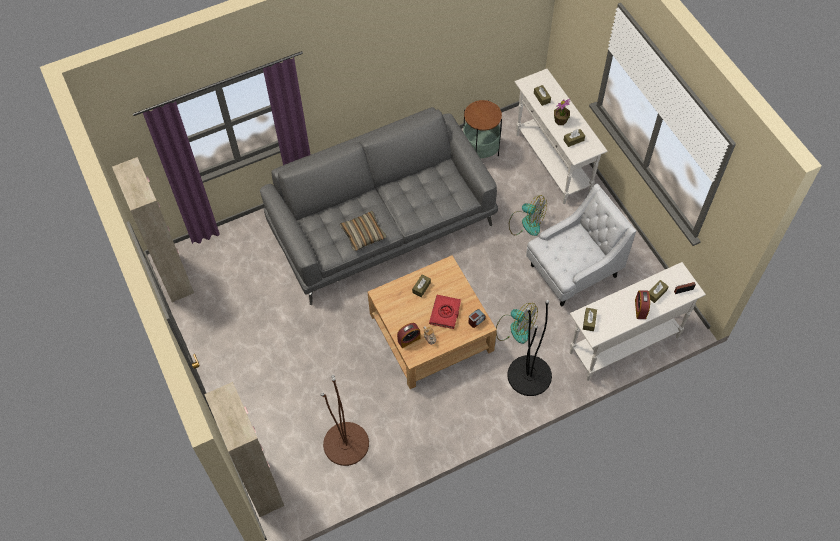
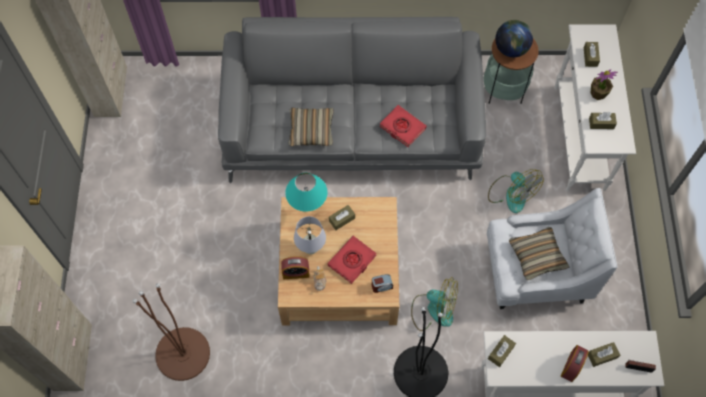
camera: 25 degrees right, 5 degrees up
fan [496,303,538,344] -> fan turned 45 degrees counterclockwise [411,277,458,331]
none -> turquoise table lamp [285,173,327,212]
none -> white table lamp [294,216,326,254]
none -> red book [380,105,427,147]
none -> globe [495,20,533,57]
none -> pillow [509,227,569,280]

